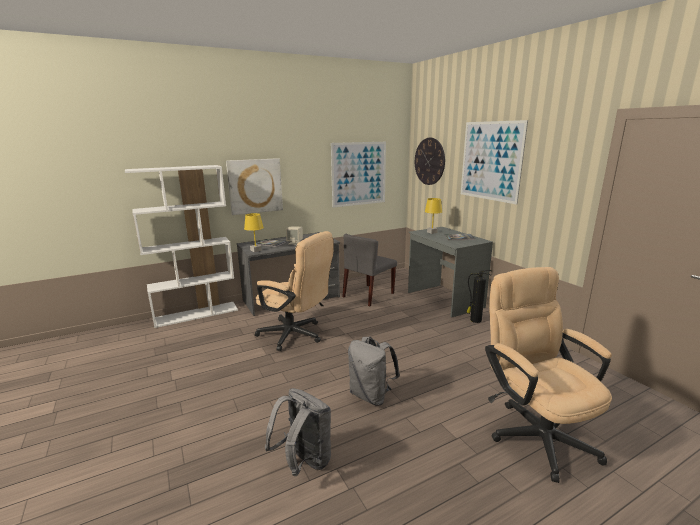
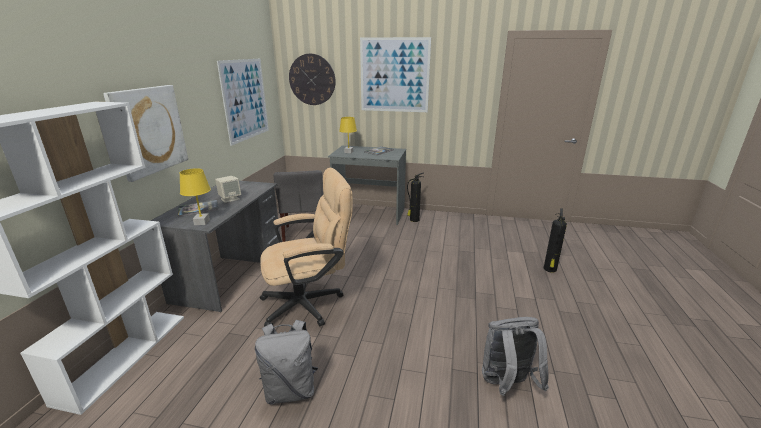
camera: 50 degrees left, 5 degrees up
grey backpack [348,337,400,405] -> grey backpack moved to [255,320,318,405]
beige office chair [485,267,612,483] -> fire extinguisher [544,208,567,273]

